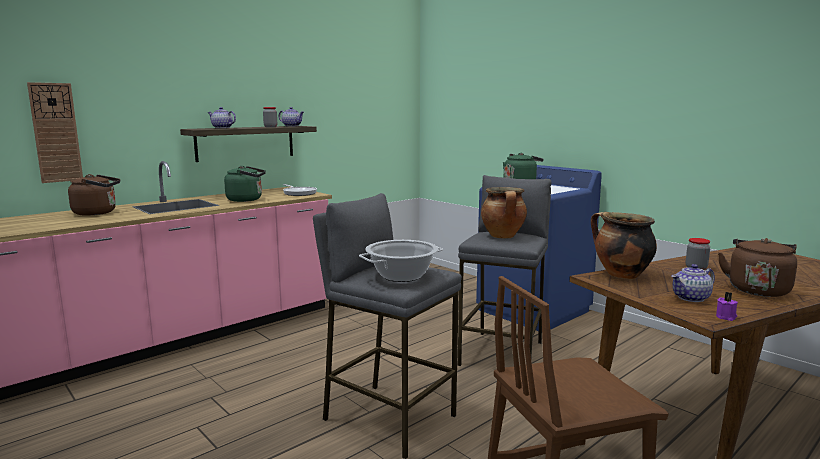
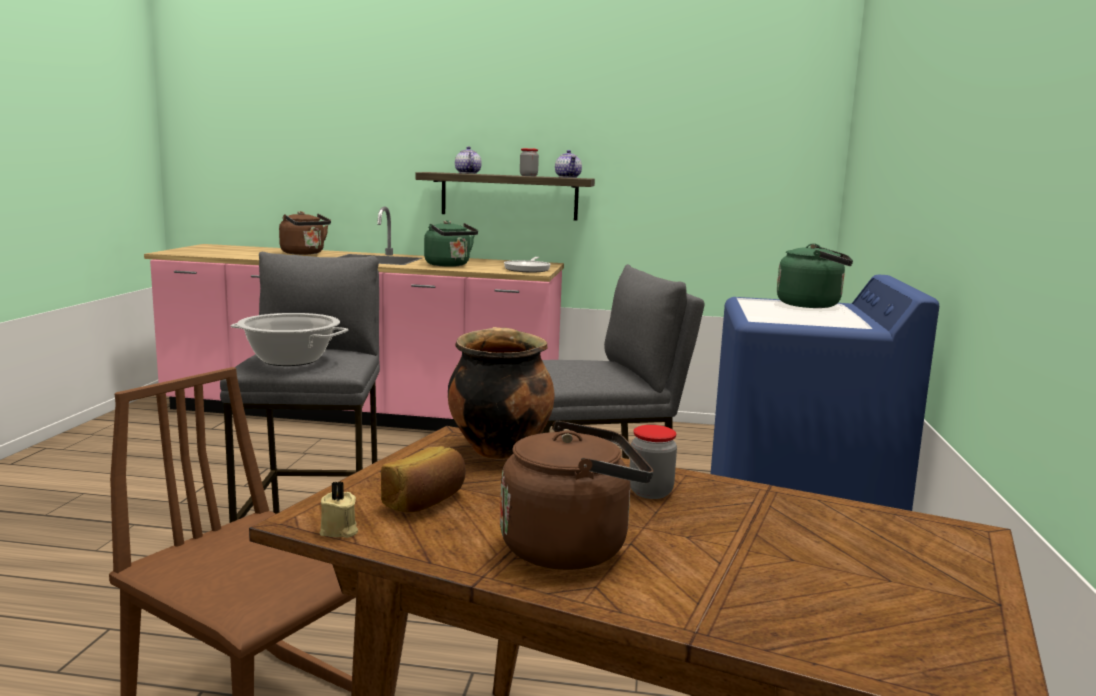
camera: 50 degrees right, 0 degrees up
wall clock [27,82,83,183] -> none
cooking pot [481,187,527,238] -> none
teapot [671,264,715,302] -> bread [381,446,466,512]
purple candle [716,292,738,321] -> beige candle [319,481,358,538]

